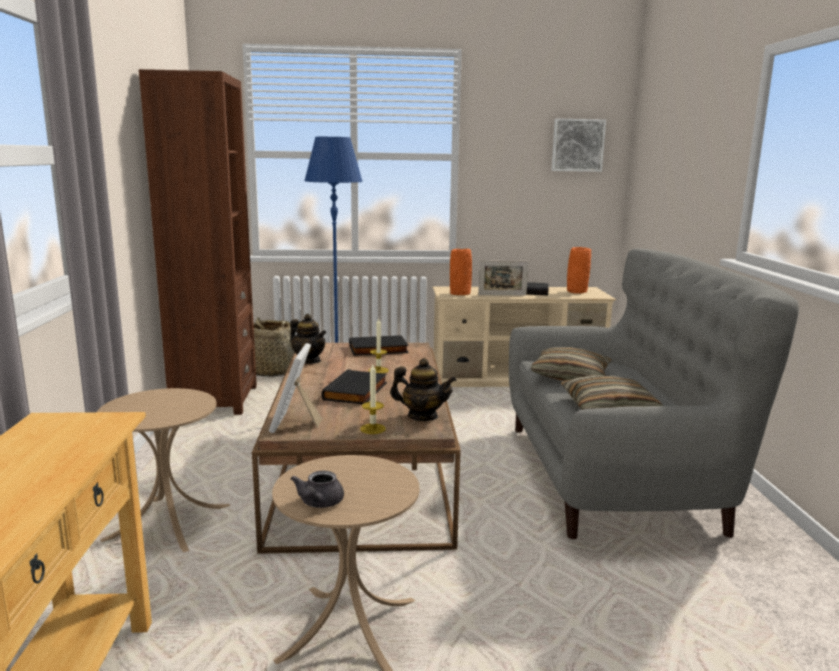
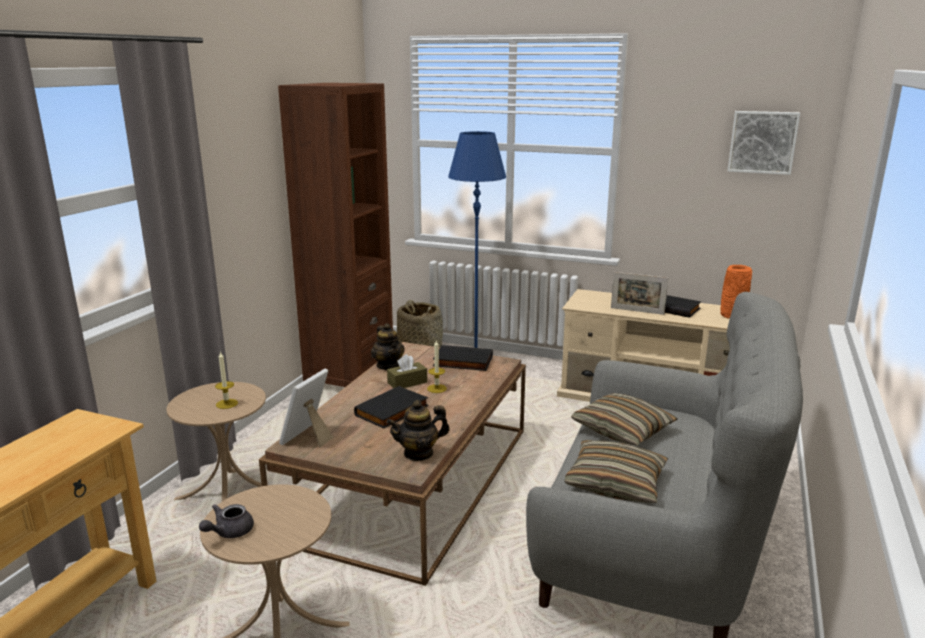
camera: 25 degrees right, 5 degrees up
candle [360,364,386,434] -> candle moved to [215,351,238,409]
teapot [390,358,456,421] -> teapot turned 120 degrees clockwise [386,400,450,461]
orange vase [450,249,472,295] -> none
none -> brown tissue box [387,354,427,388]

